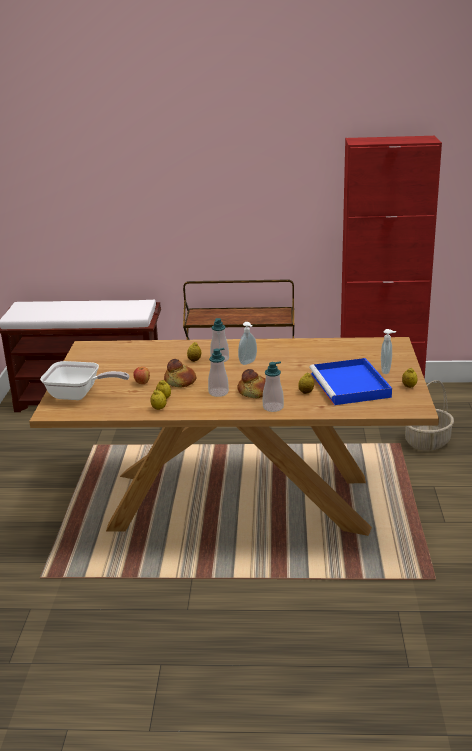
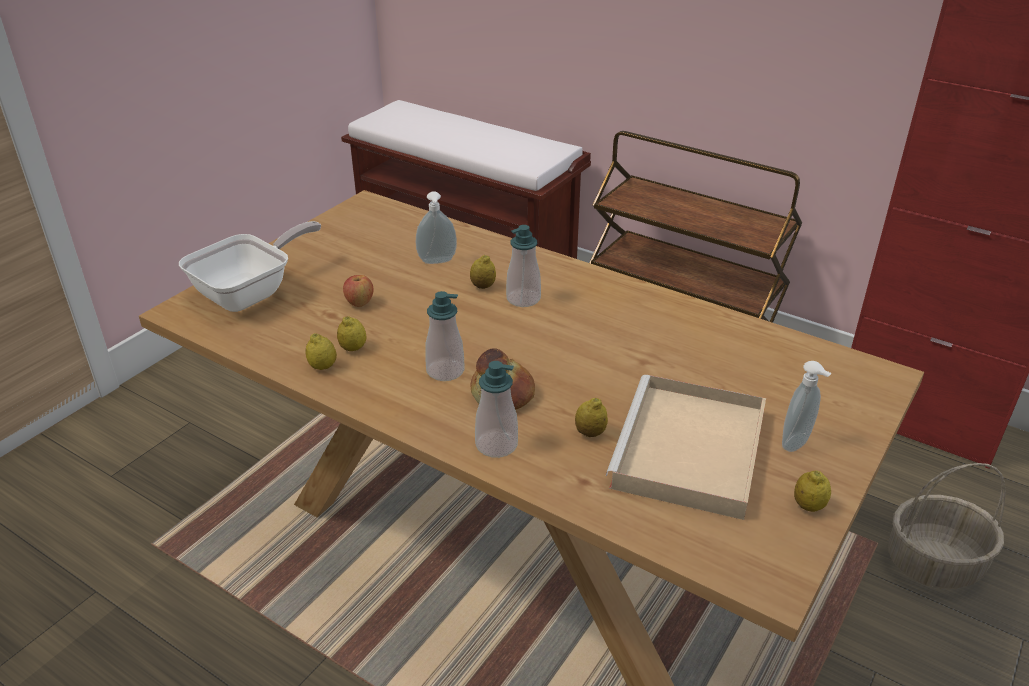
camera: 30 degrees right, 10 degrees up
frying pan [40,361,129,400] -> frying pan turned 90 degrees counterclockwise [179,221,321,312]
bread [164,359,196,388] -> none
soap dispenser [238,322,257,365] -> soap dispenser moved to [415,191,457,264]
blue tray [309,358,392,405] -> beige tray [606,375,766,520]

